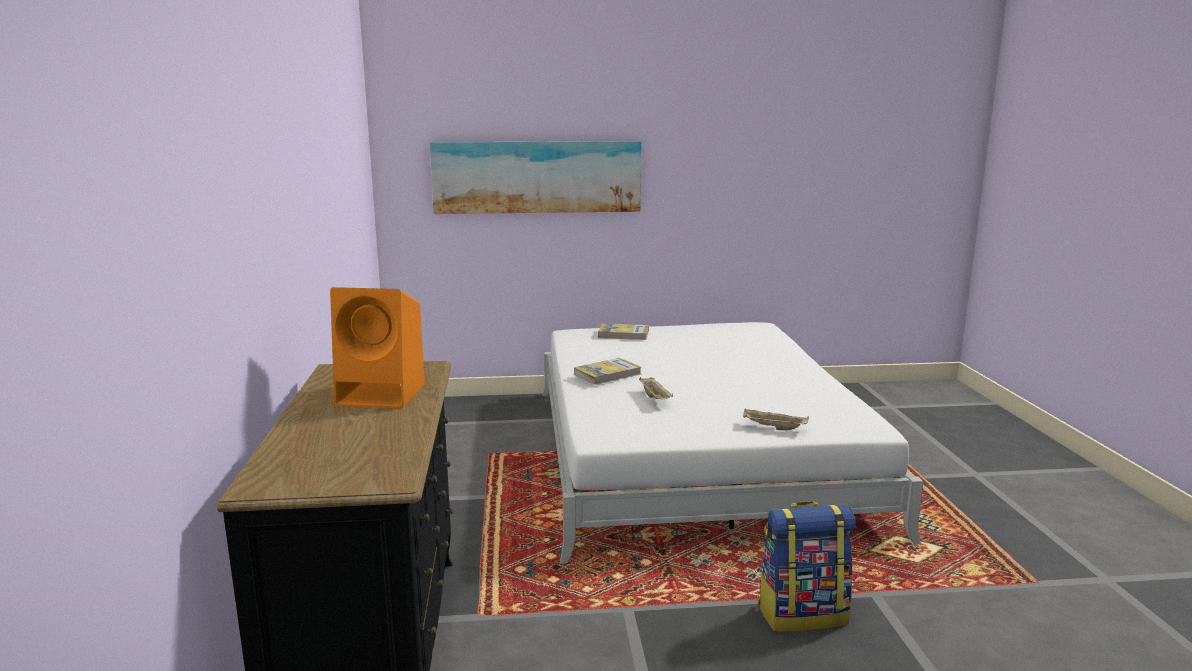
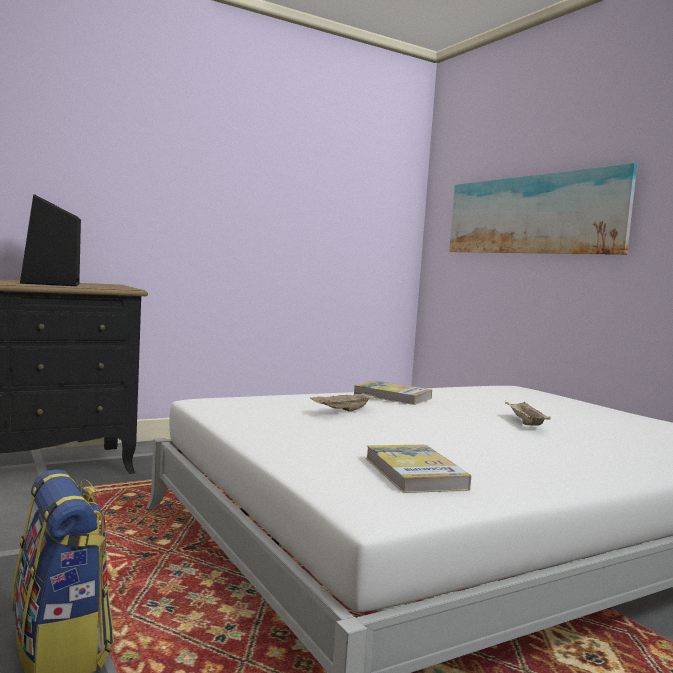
camera: 65 degrees right, 10 degrees down
orange speaker [330,287,425,409] -> black speaker [20,194,81,286]
book [598,323,649,340] -> book moved to [366,445,471,493]
beige tray [743,408,809,430] -> beige tray moved to [505,401,551,425]

